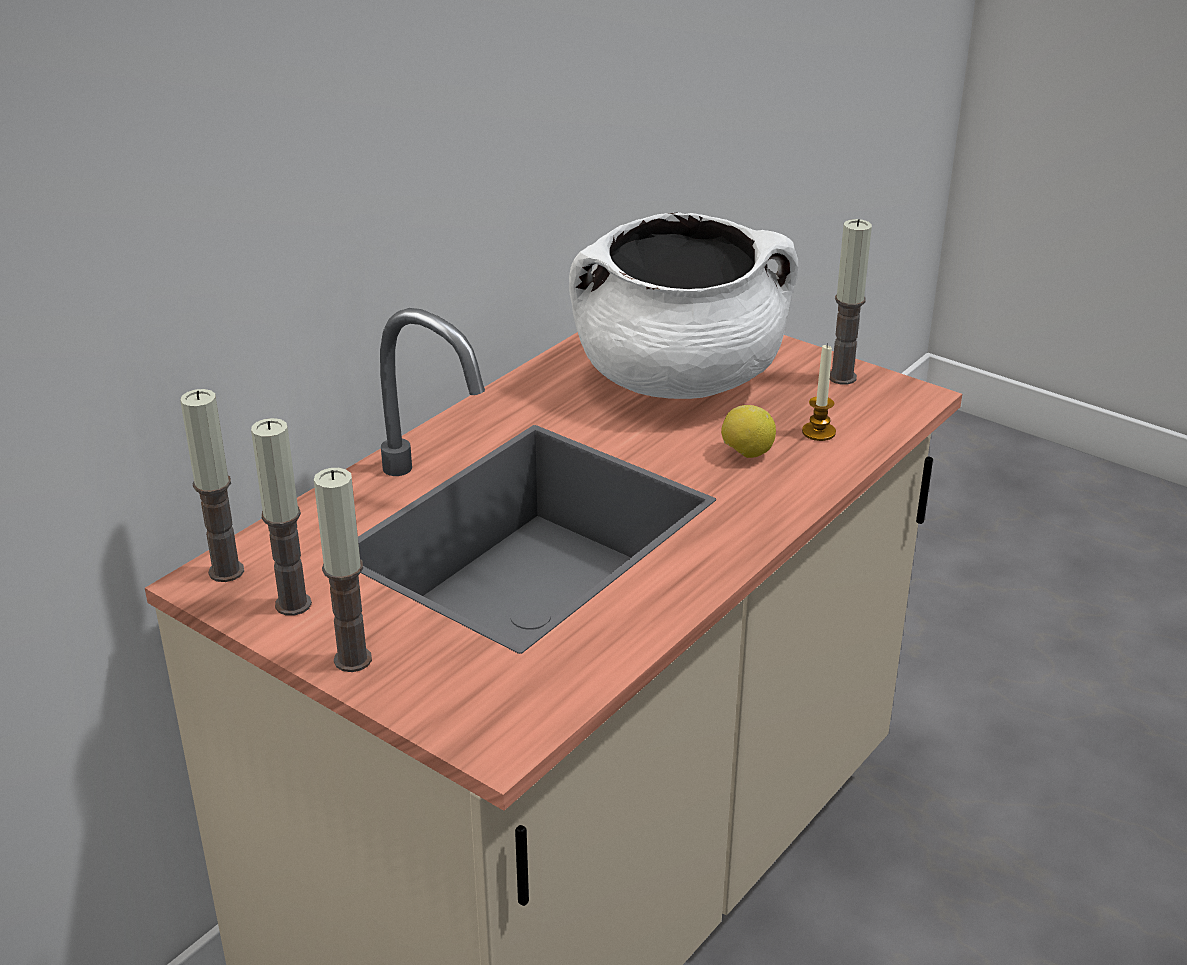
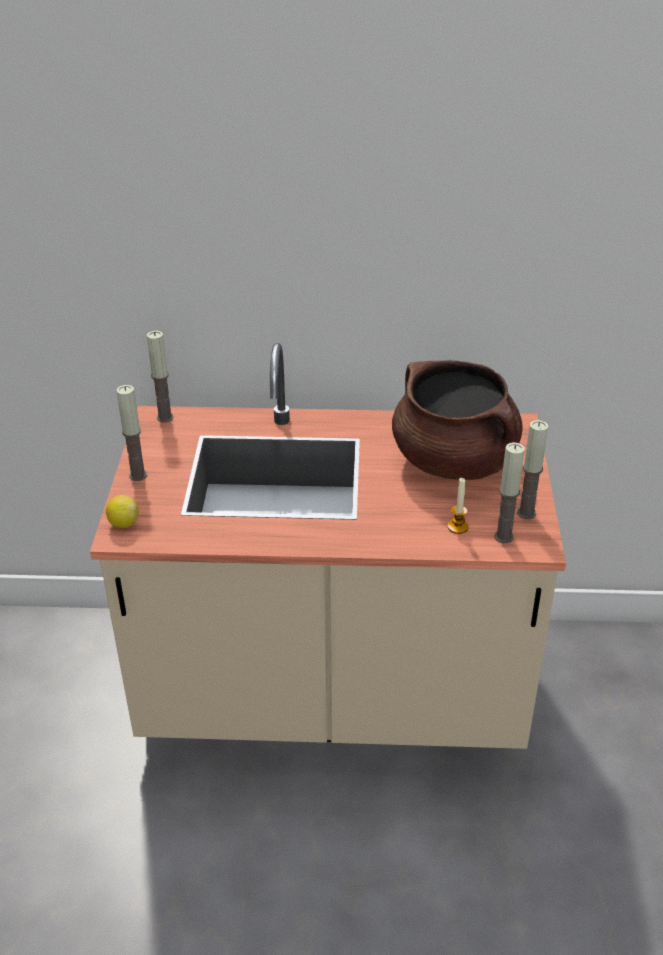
camera: 55 degrees right, 5 degrees up
candle [251,418,312,616] -> candle moved to [494,442,525,543]
white cooking pot [569,212,798,399] -> brown cooking pot [392,360,523,480]
lemon [721,405,776,458] -> lemon moved to [106,495,139,528]

